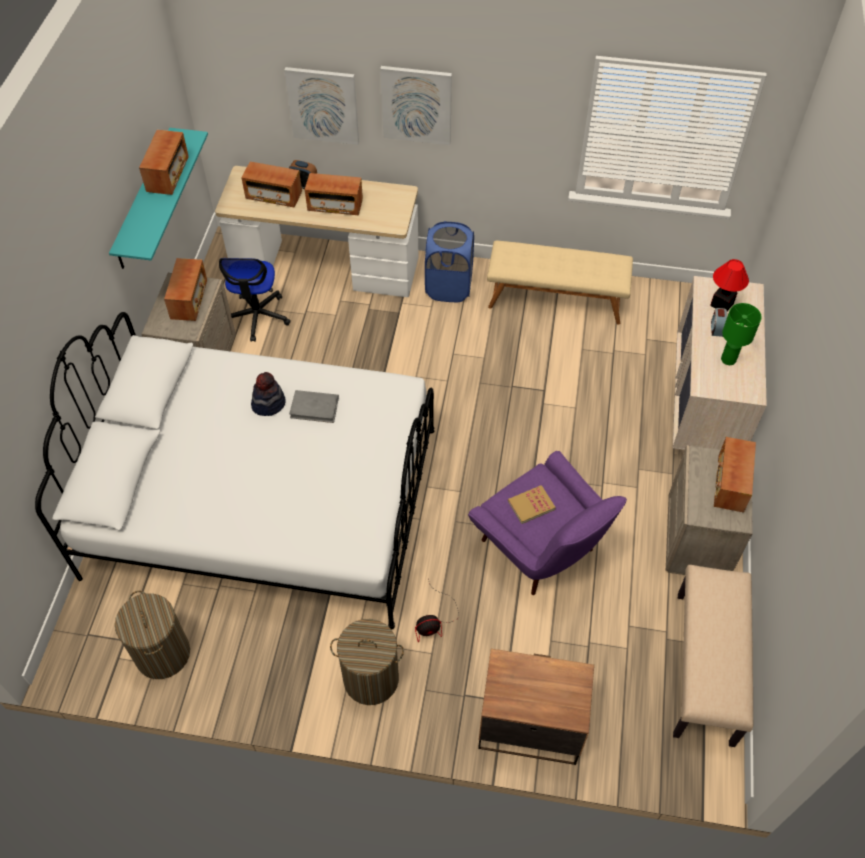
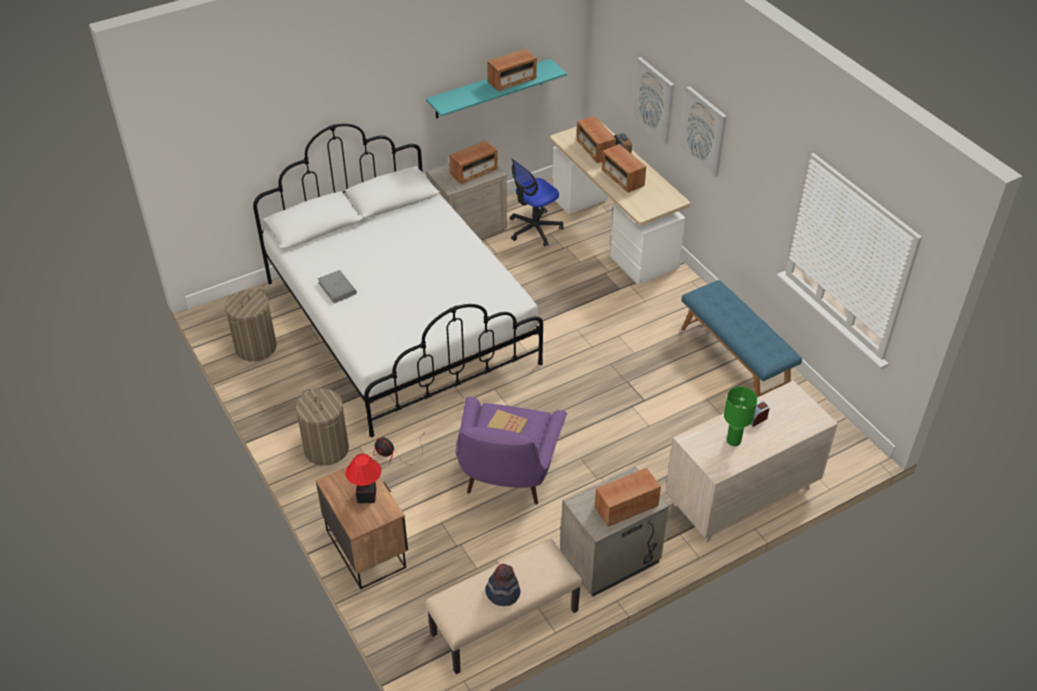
camera: 50 degrees right, 10 degrees down
hat [251,372,286,416] -> hat moved to [485,564,520,606]
grey book [289,390,339,423] -> grey book moved to [318,270,357,303]
blue laundry basket [425,221,474,302] -> none
beige bench [487,240,633,325] -> blue bench [681,280,802,397]
table lamp [711,259,749,311] -> table lamp moved to [346,453,381,503]

